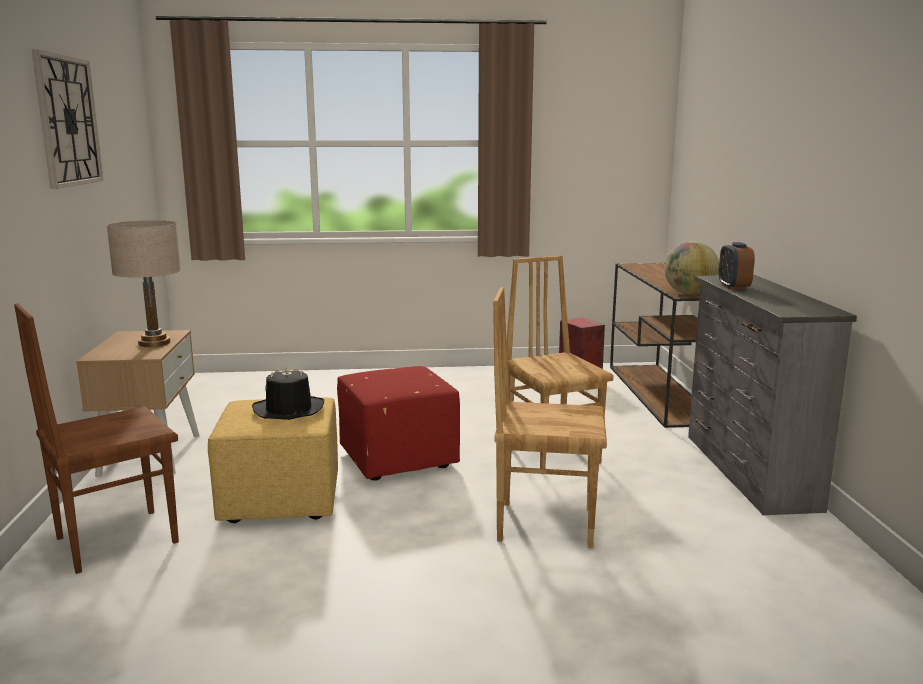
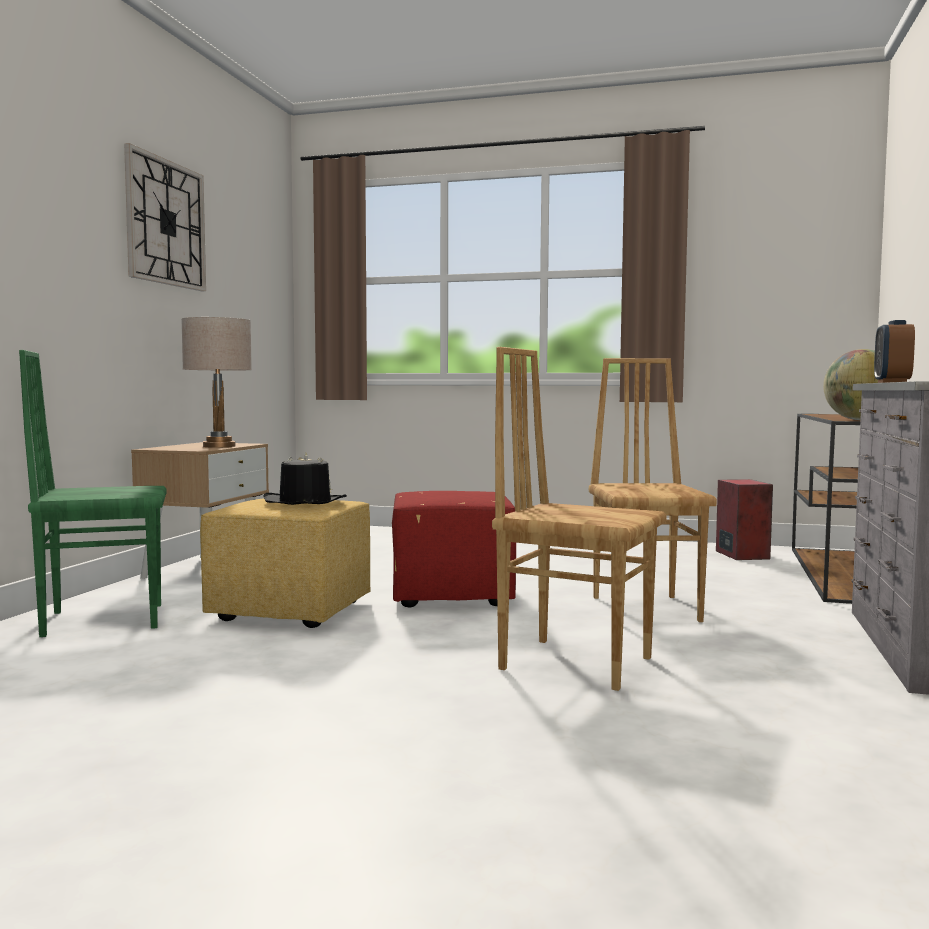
camera: 20 degrees right, 10 degrees down
brown chair [14,303,179,574] -> green chair [19,350,167,637]

